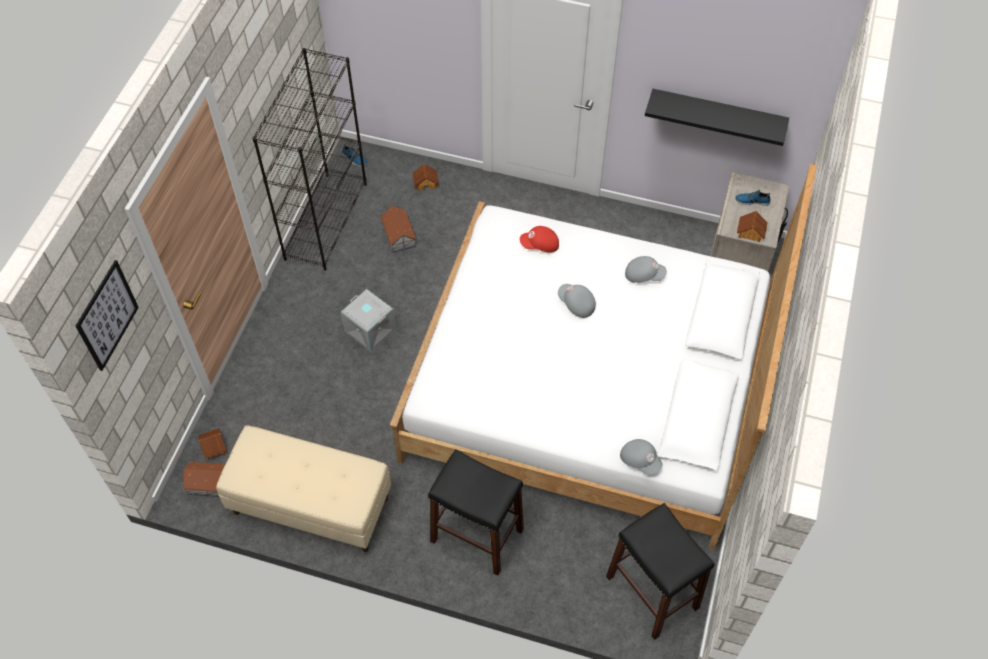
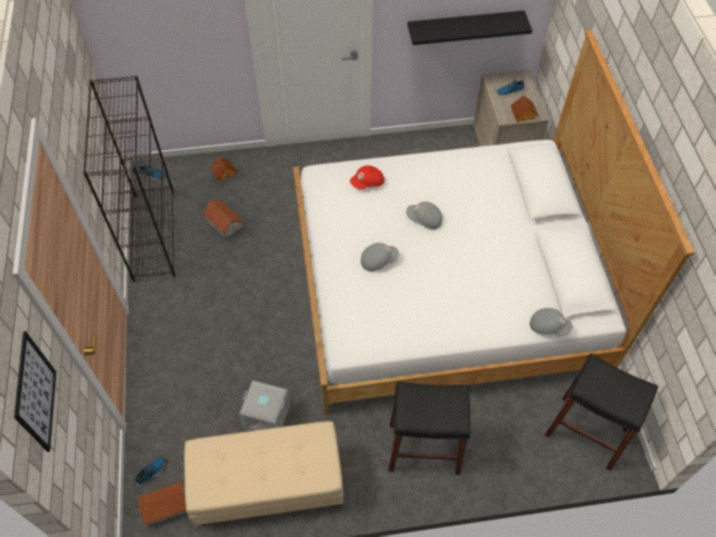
camera: 25 degrees left, 0 degrees up
toy house [198,428,227,459] -> shoe [135,457,165,486]
grey storage box [341,289,396,352] -> grey storage box moved to [239,380,290,431]
grey cap [625,256,667,283] -> grey cap moved to [361,243,399,271]

